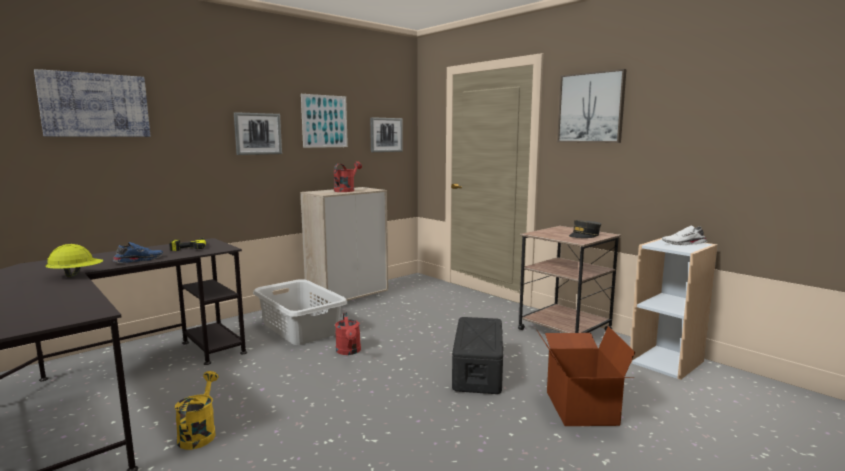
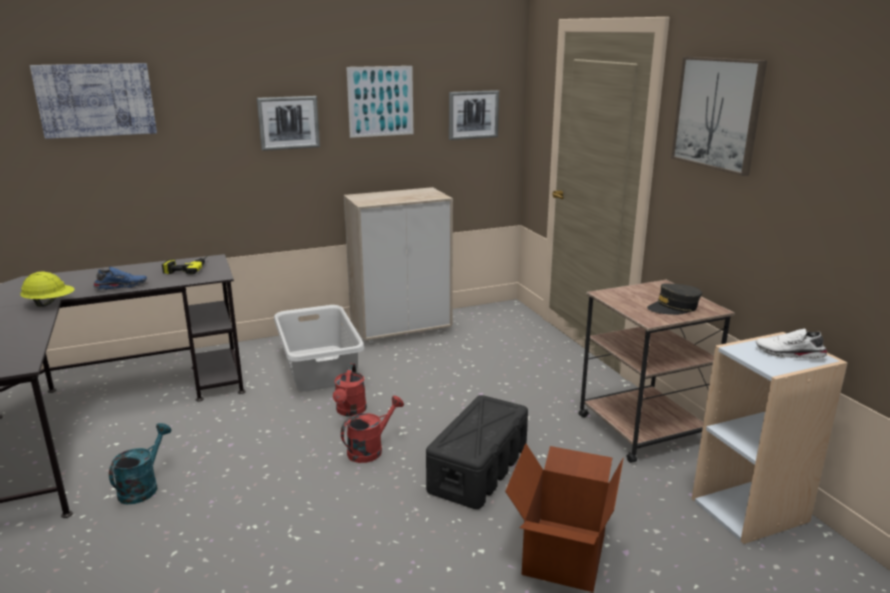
camera: 20 degrees right, 10 degrees up
yellow watering can [175,371,219,450] -> turquoise watering can [109,423,171,504]
red watering can [334,162,362,192] -> red watering can moved to [341,396,404,463]

